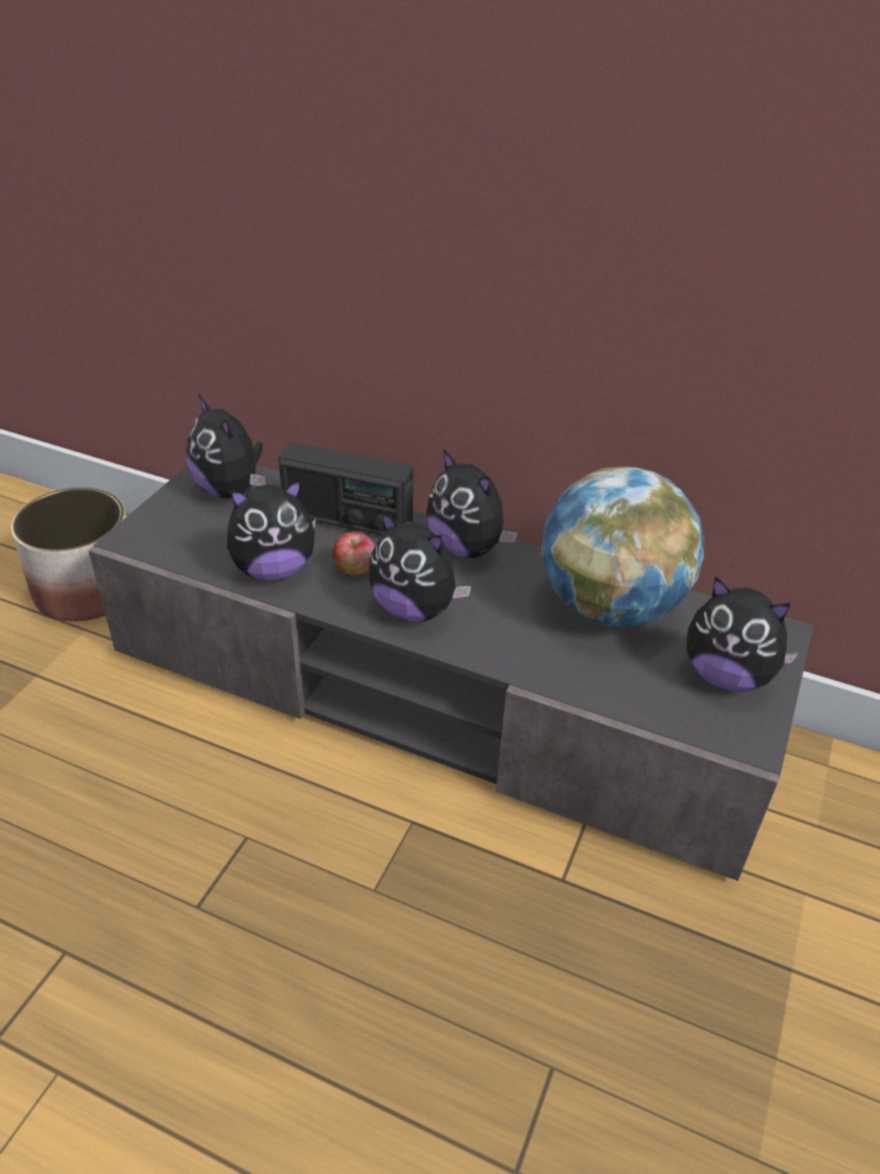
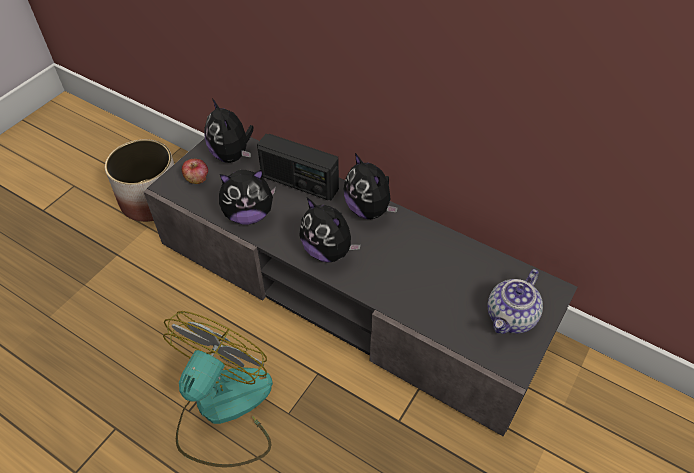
camera: 10 degrees right, 10 degrees up
apple [333,532,375,576] -> apple moved to [182,159,208,184]
globe [541,466,705,627] -> none
plush toy [687,576,799,692] -> teapot [488,269,543,334]
none -> fan [163,311,273,468]

